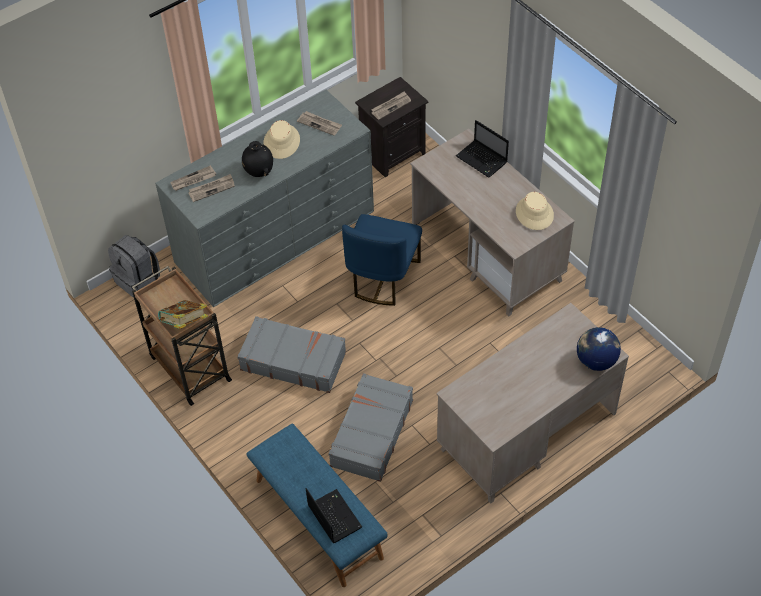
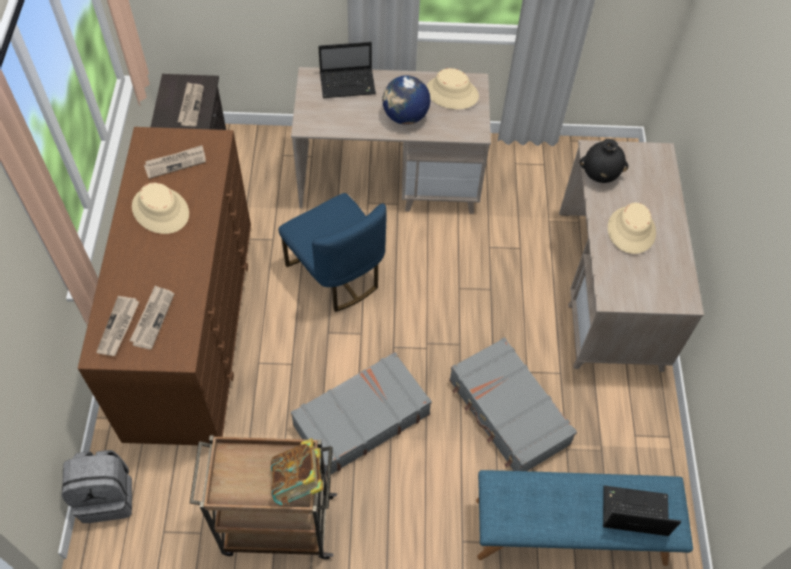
camera: 55 degrees left, 5 degrees up
grey dresser [155,90,374,307] -> brown dresser [78,127,251,445]
black vase [242,141,273,177] -> black vase moved to [580,139,628,183]
globe [577,327,621,371] -> globe moved to [382,76,431,125]
none -> beige hat [608,203,656,254]

